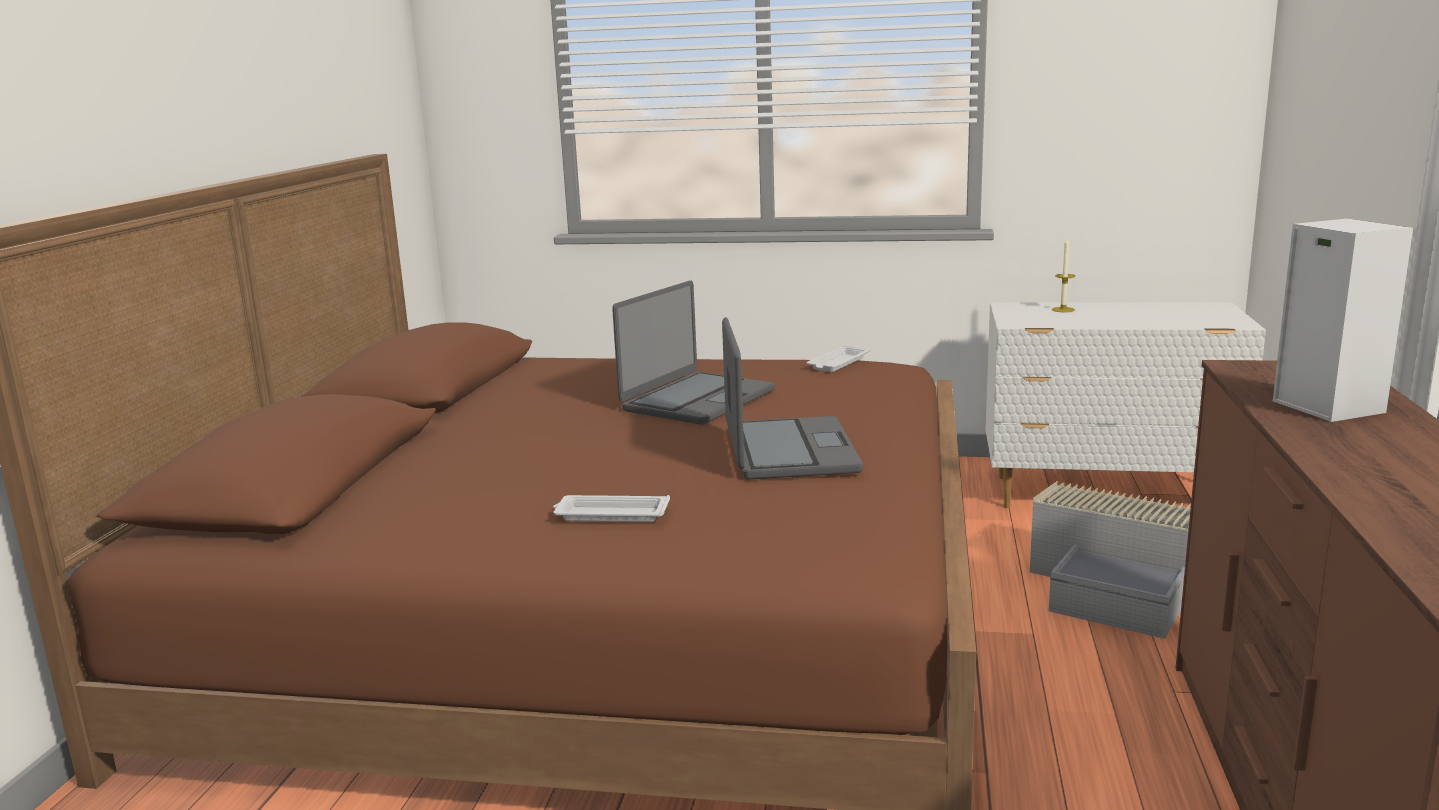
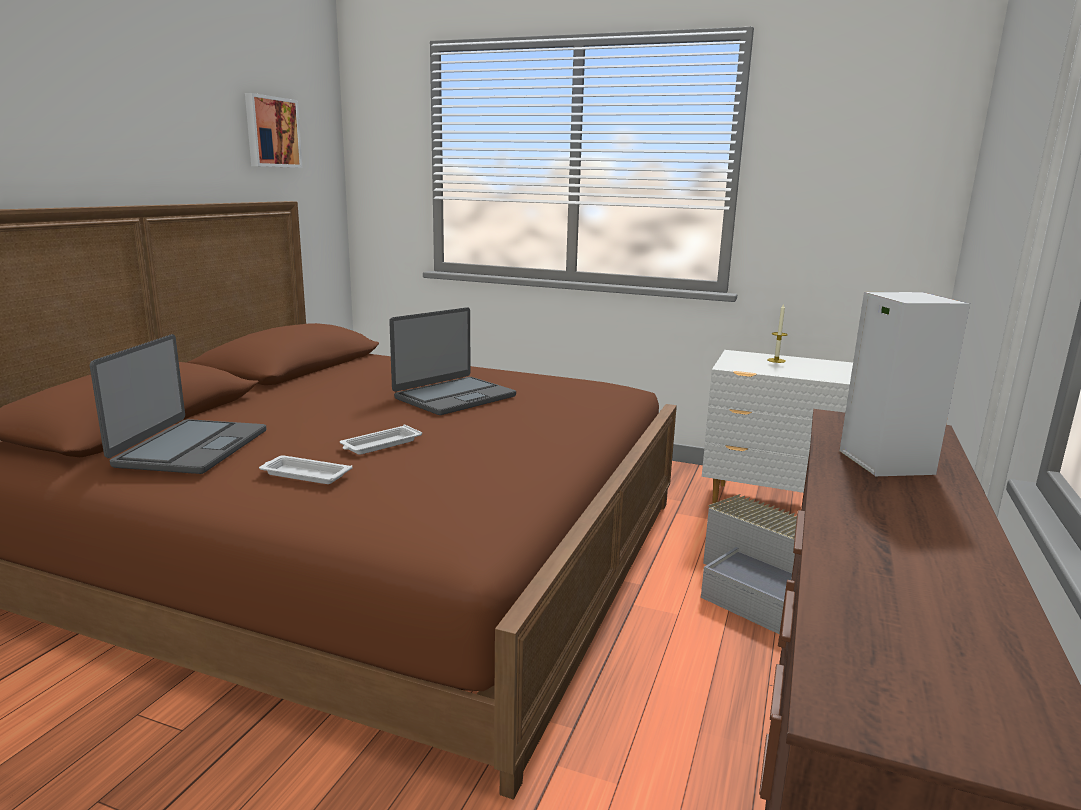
camera: 10 degrees right, 0 degrees up
laptop [722,317,863,480] -> laptop moved to [90,334,266,474]
white tray [807,345,870,372] -> white tray moved to [340,425,422,455]
none -> picture [245,93,302,168]

